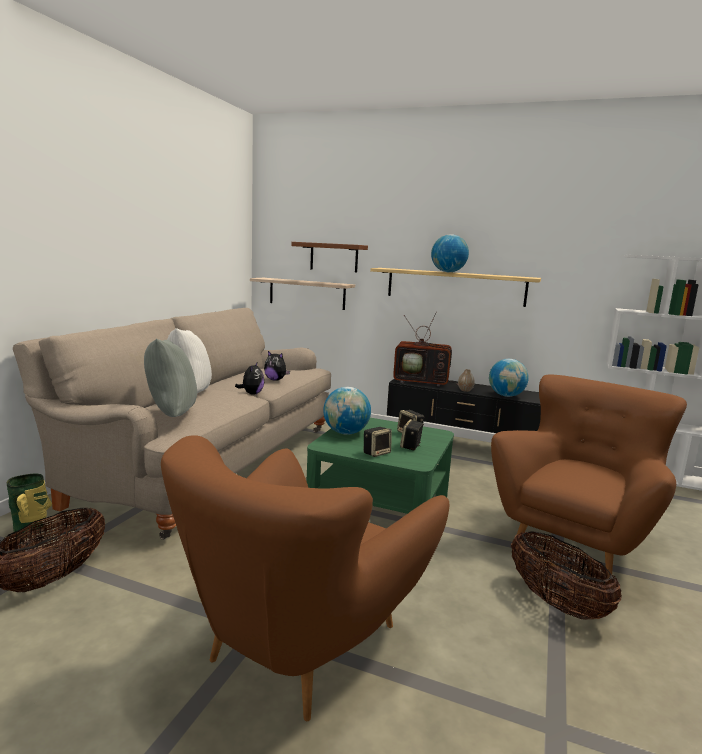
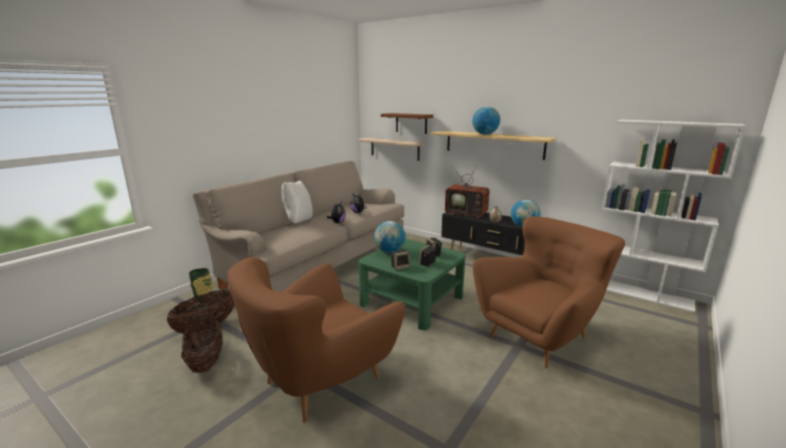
camera: 15 degrees right, 5 degrees up
grey pillow [144,339,197,417] -> none
basket [511,531,622,620] -> basket moved to [181,316,223,373]

